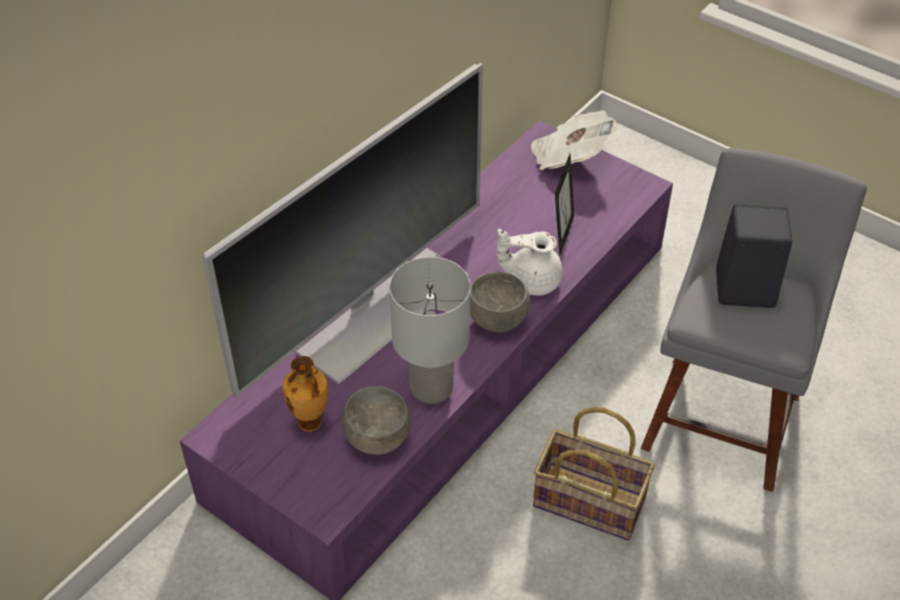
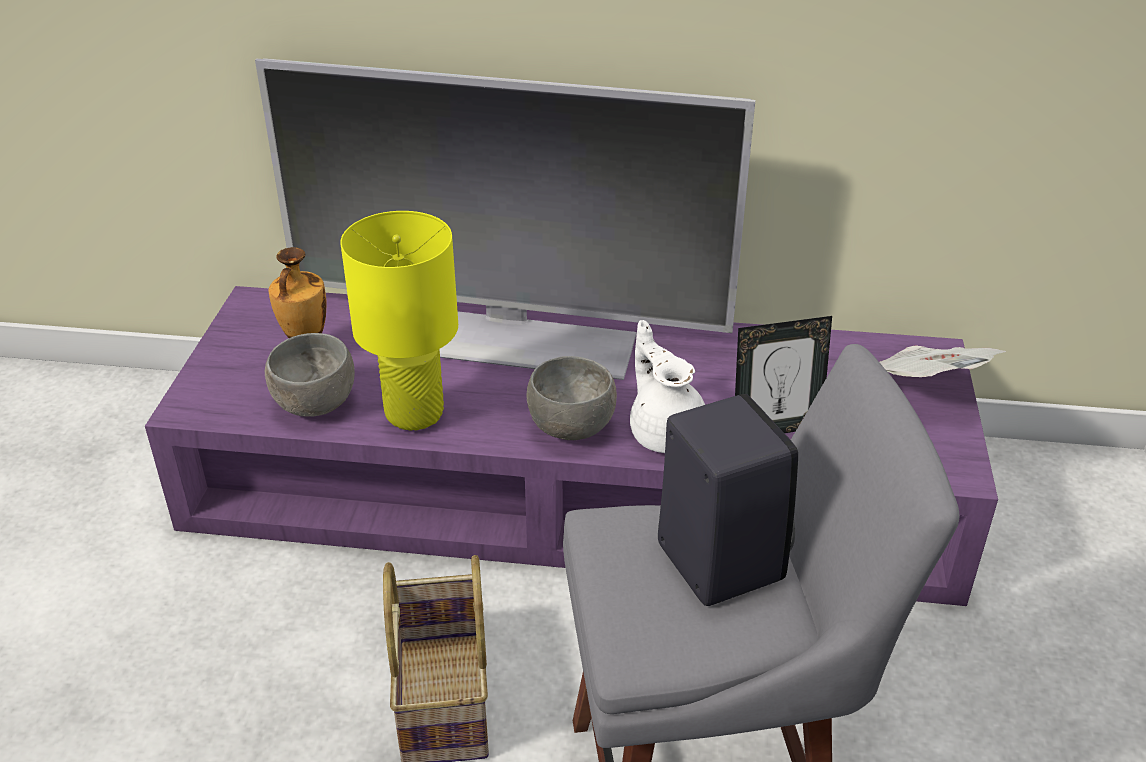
camera: 60 degrees right, 10 degrees down
grey table lamp [389,257,471,404] -> yellow table lamp [340,211,458,431]

